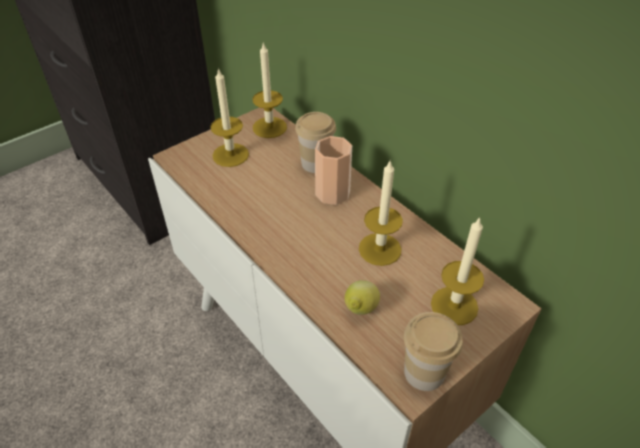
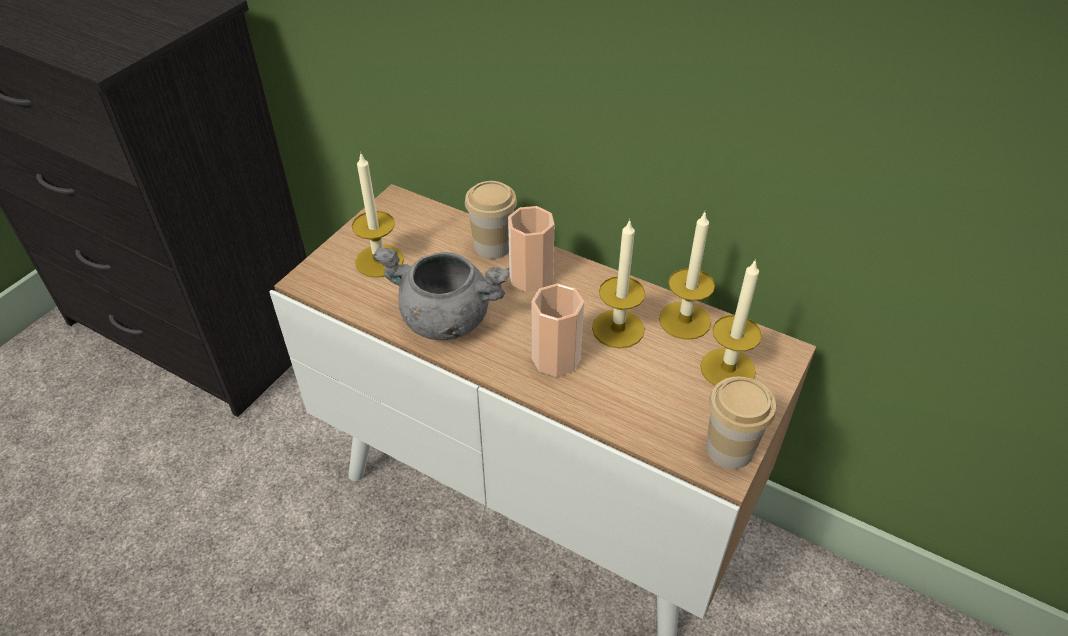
camera: 20 degrees left, 0 degrees up
candle [252,43,287,138] -> candle moved to [659,212,715,340]
lemon [344,280,380,315] -> none
none -> grey cooking pot [373,248,510,340]
none -> cup [532,284,584,377]

